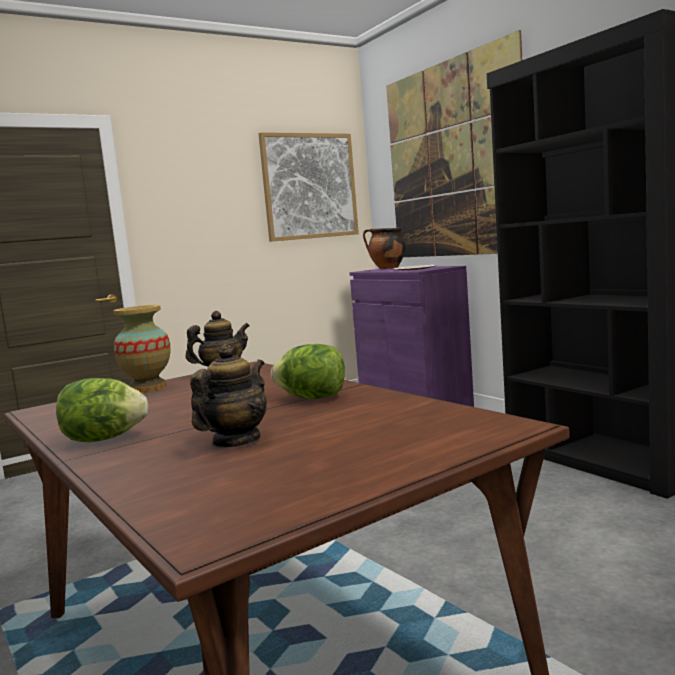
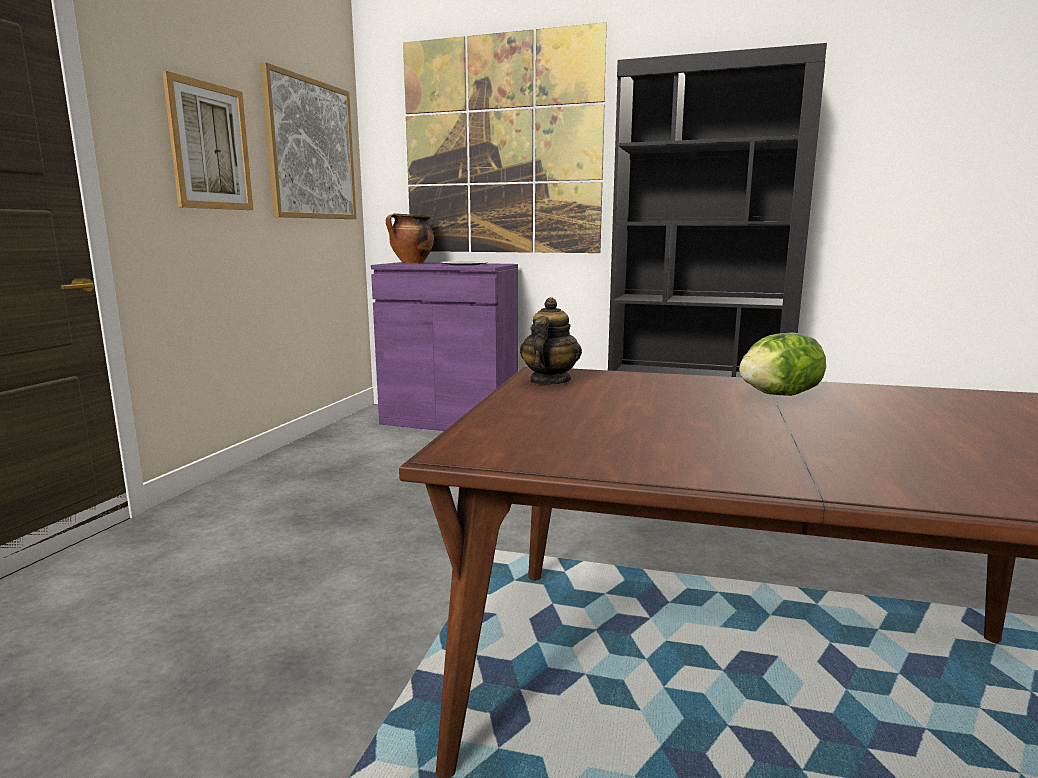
camera: 40 degrees left, 5 degrees up
lettuce [56,378,148,442] -> none
vase [113,305,171,393] -> none
teapot [190,344,267,448] -> none
none -> picture [162,71,253,210]

